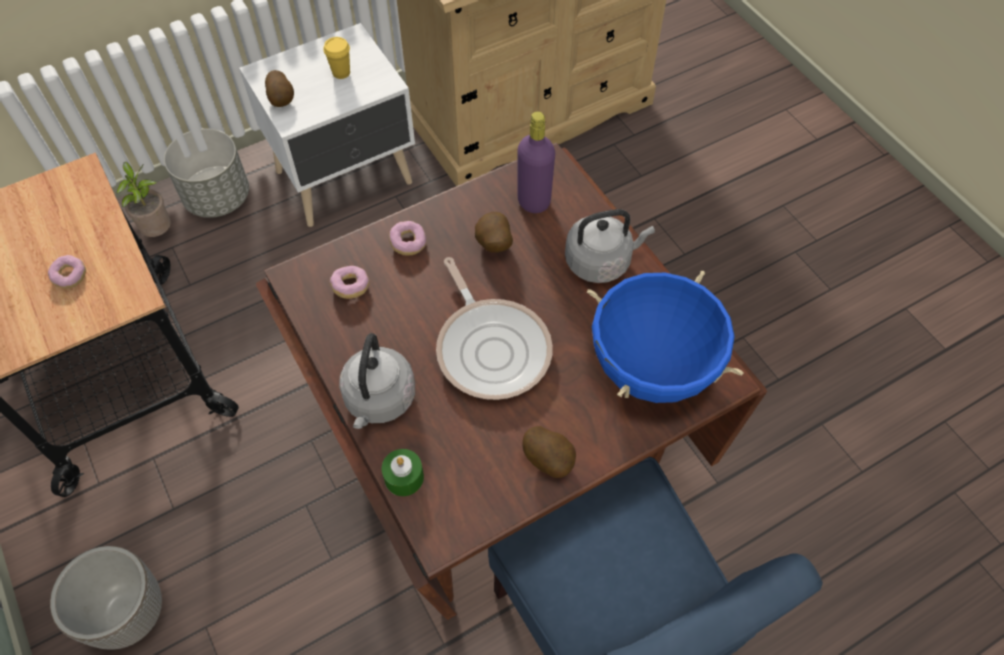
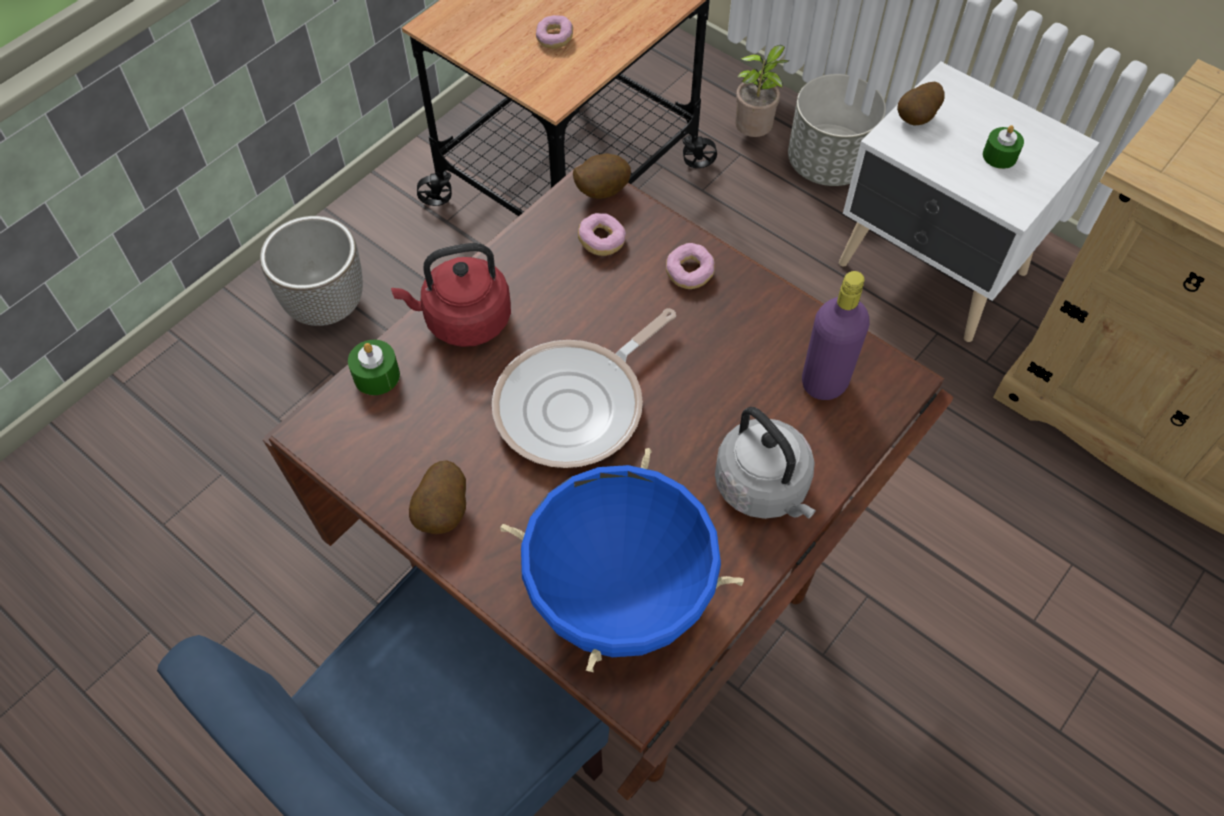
camera: 70 degrees right, 0 degrees up
yellow cup [323,37,350,79] -> green candle [983,125,1024,169]
grey kettle [339,333,415,429] -> red kettle [391,243,511,347]
potato [475,212,513,253] -> potato moved to [573,154,631,199]

